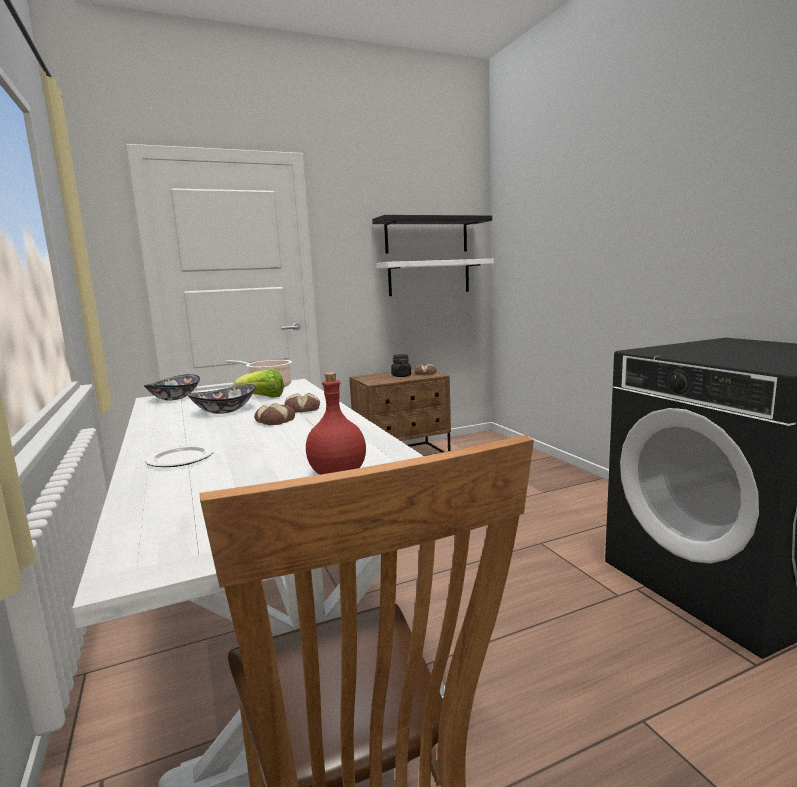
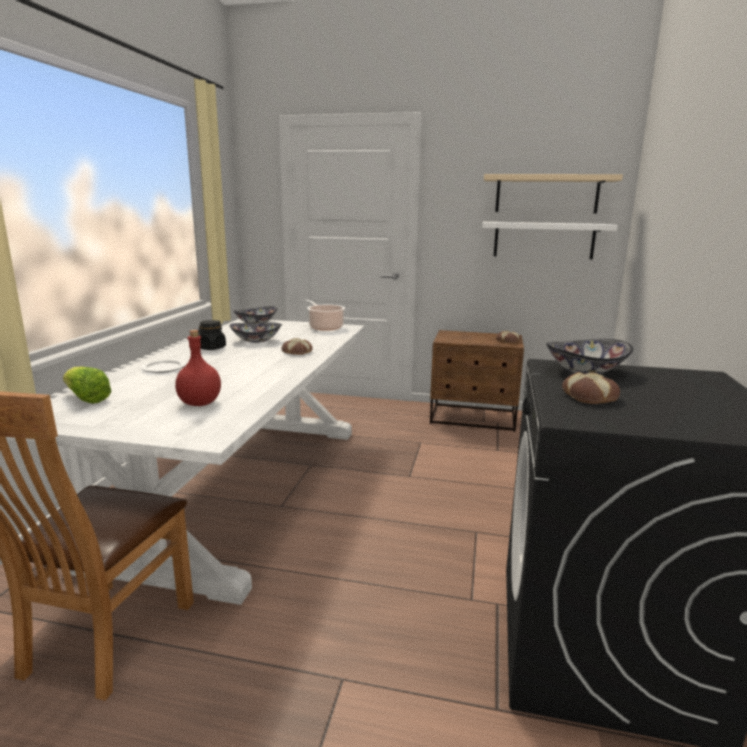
camera: 35 degrees right, 5 degrees up
lettuce [233,369,284,398] -> lettuce moved to [63,366,111,404]
bread [254,403,295,425] -> bread moved to [562,372,620,404]
black shelf [372,215,492,253] -> beige shelf [484,174,623,213]
black jar [391,354,411,377] -> black jar moved to [198,320,226,350]
none -> bowl [546,339,633,375]

